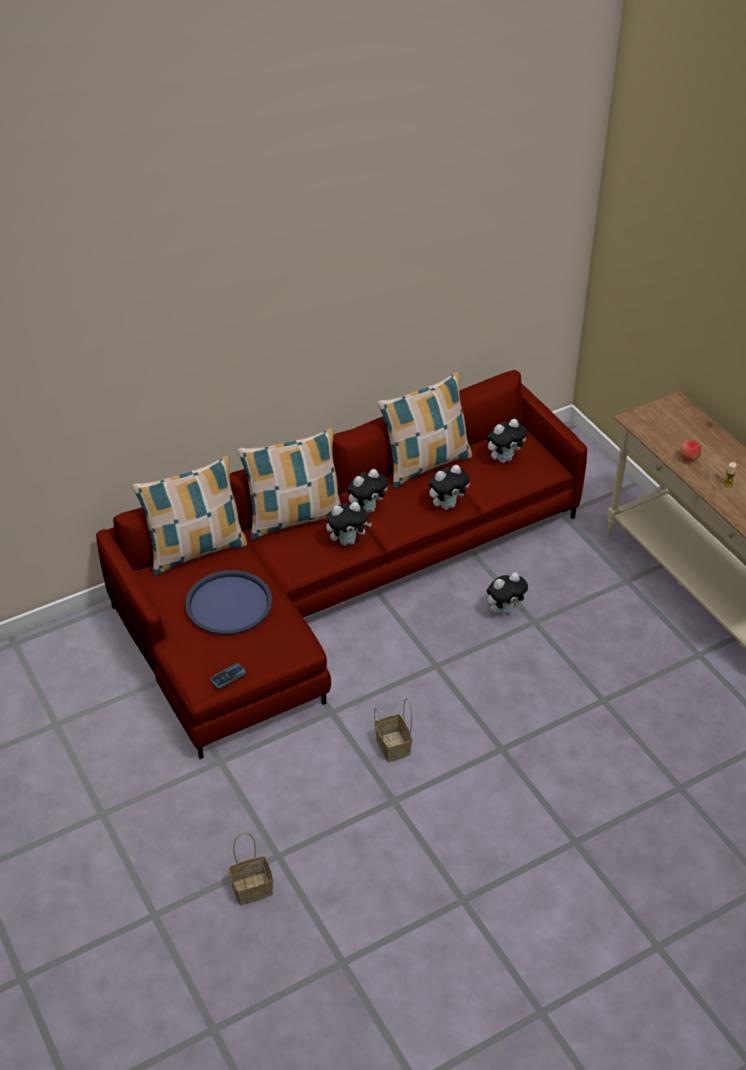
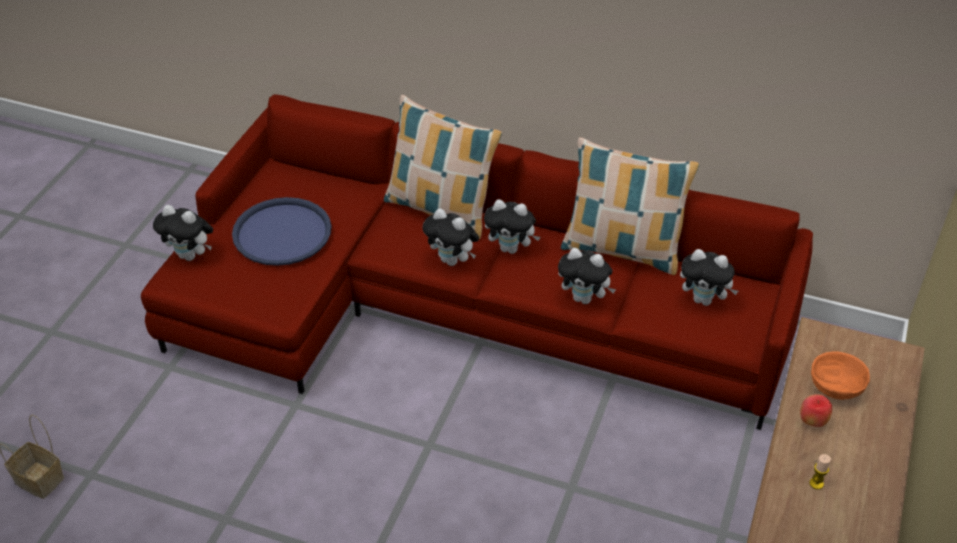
camera: 50 degrees right, 0 degrees up
pillow [132,456,247,576] -> none
phone [210,663,246,689] -> none
basket [374,698,412,762] -> none
plush toy [487,572,528,616] -> plush toy moved to [153,205,213,261]
none -> orange bowl [811,351,870,400]

